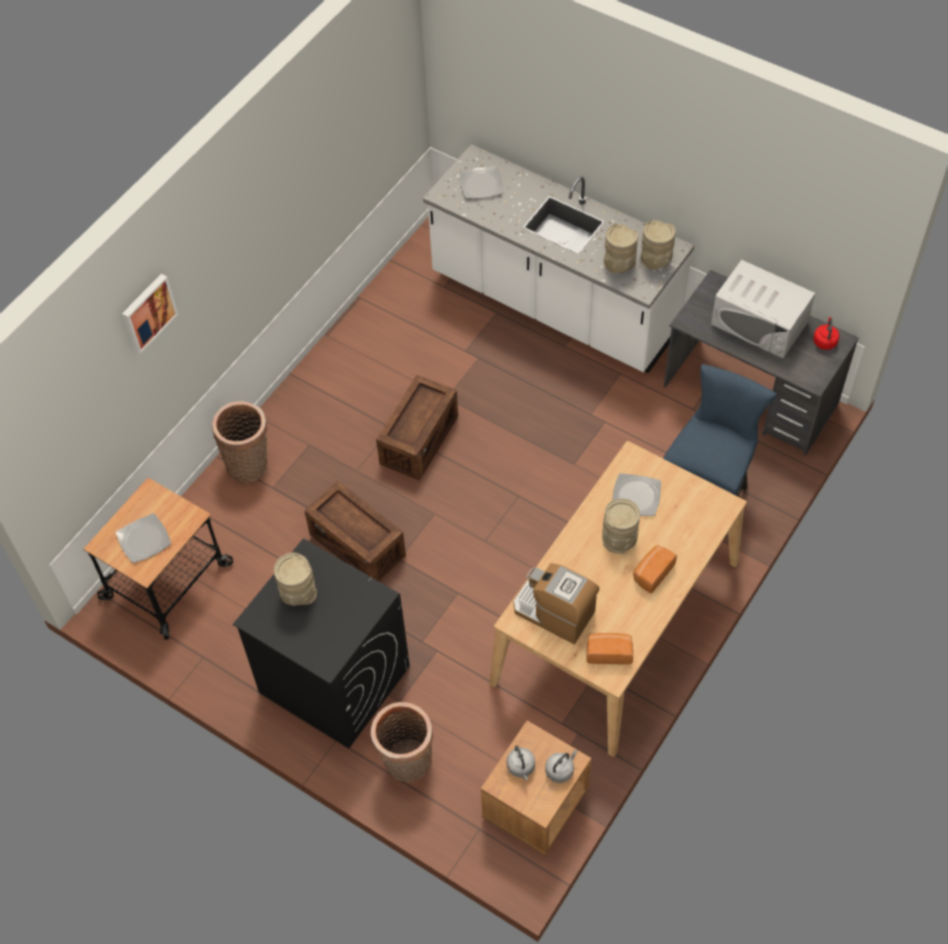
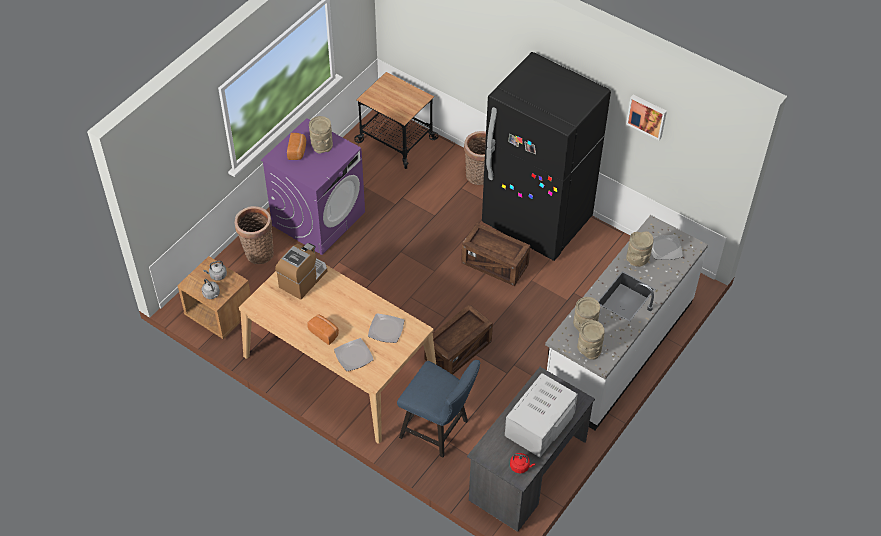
camera: 90 degrees right, 5 degrees down
plate [116,513,171,563] -> plate moved to [334,338,374,371]
picture [122,274,178,354] -> picture moved to [626,95,667,140]
black washing machine [233,538,410,748] -> purple washing machine [261,118,365,255]
crate [304,481,406,581] -> crate moved to [425,304,493,375]
bread [587,633,633,665] -> bread moved to [287,133,306,160]
beige vase [602,498,640,554] -> beige vase moved to [626,231,654,267]
none -> black fridge [482,52,611,261]

